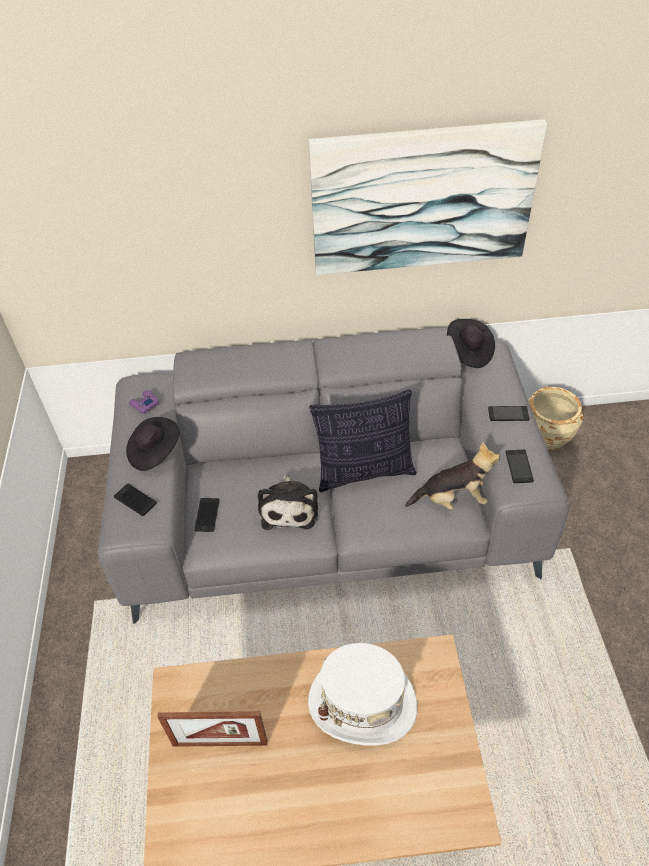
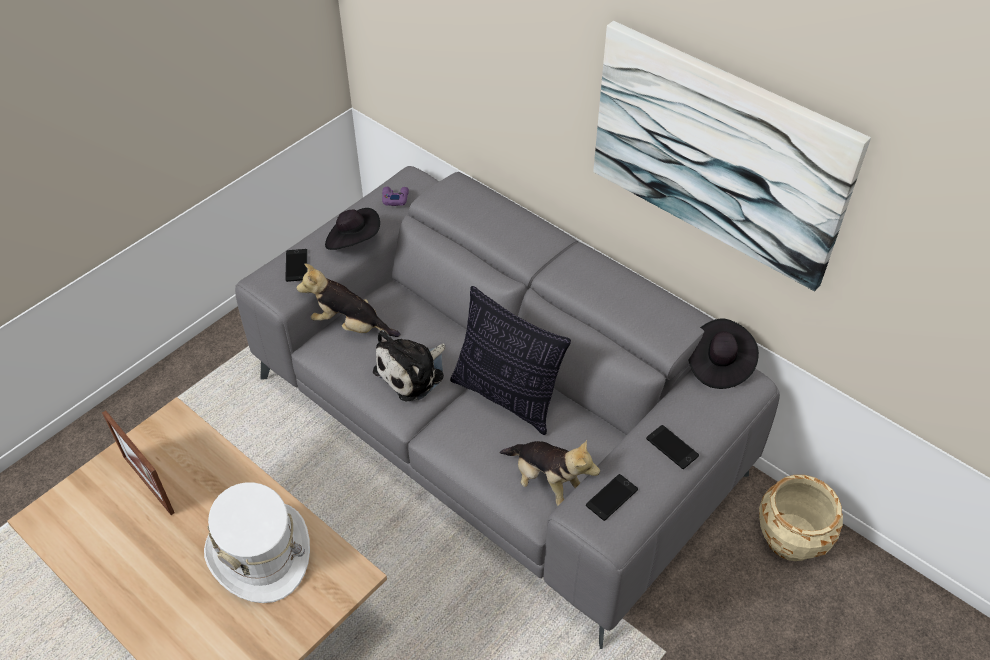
camera: 45 degrees right, 0 degrees up
phone [194,498,219,532] -> plush toy [297,263,400,337]

